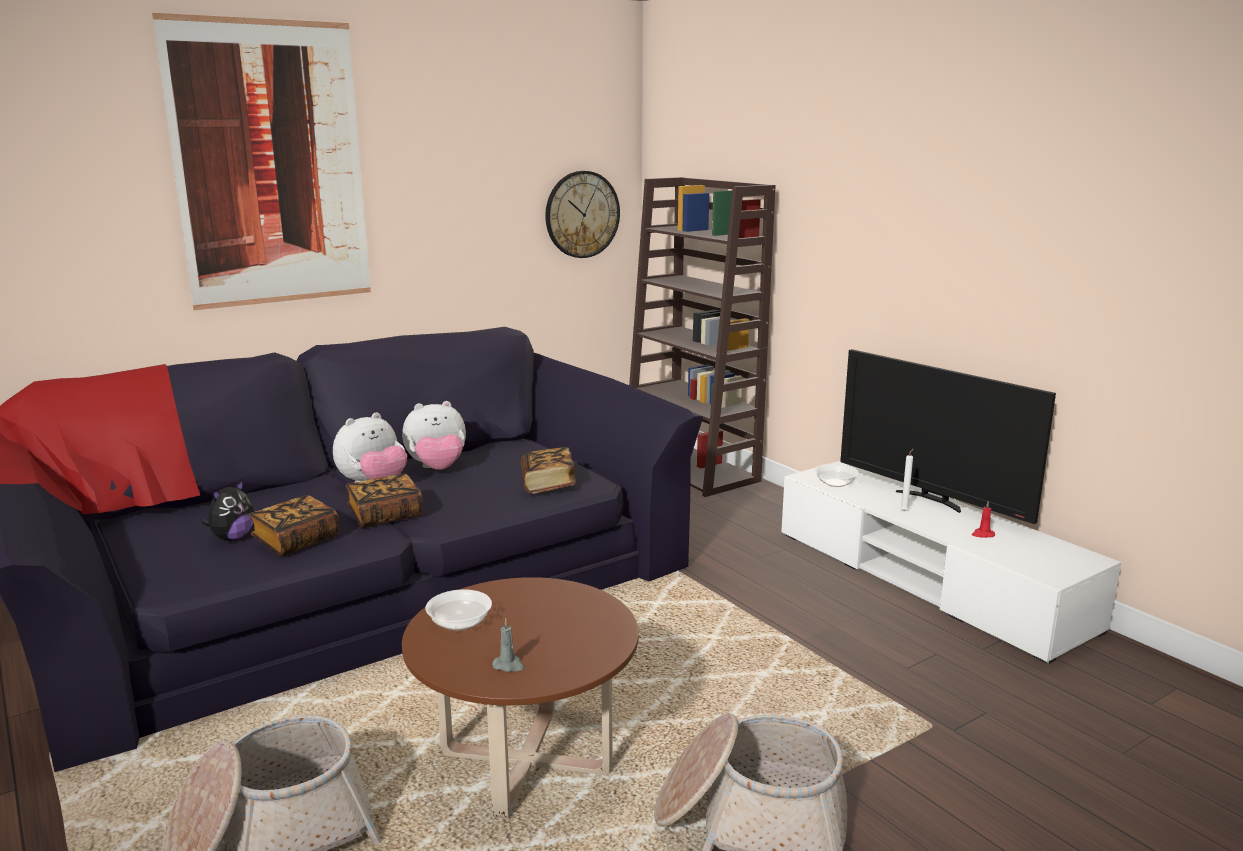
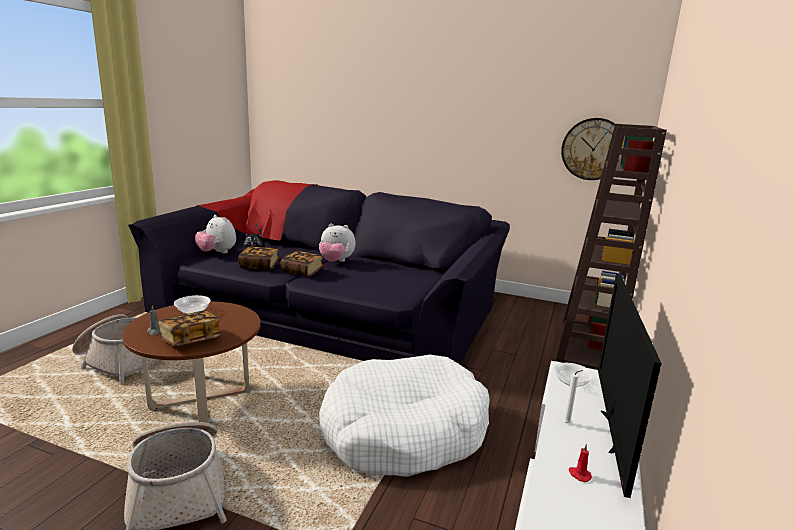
camera: 55 degrees right, 0 degrees up
picture [152,13,371,310] -> none
plush toy [402,401,466,470] -> plush toy moved to [195,215,236,254]
book [521,447,576,494] -> book moved to [158,310,222,346]
none -> white dog bed [318,355,490,477]

